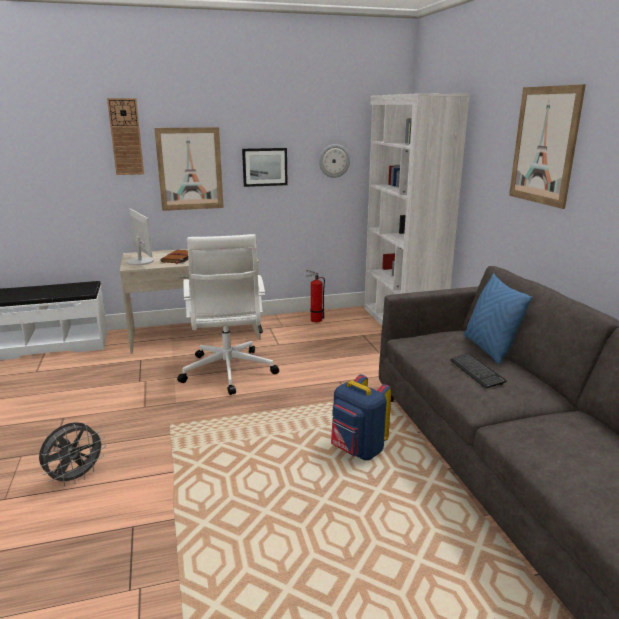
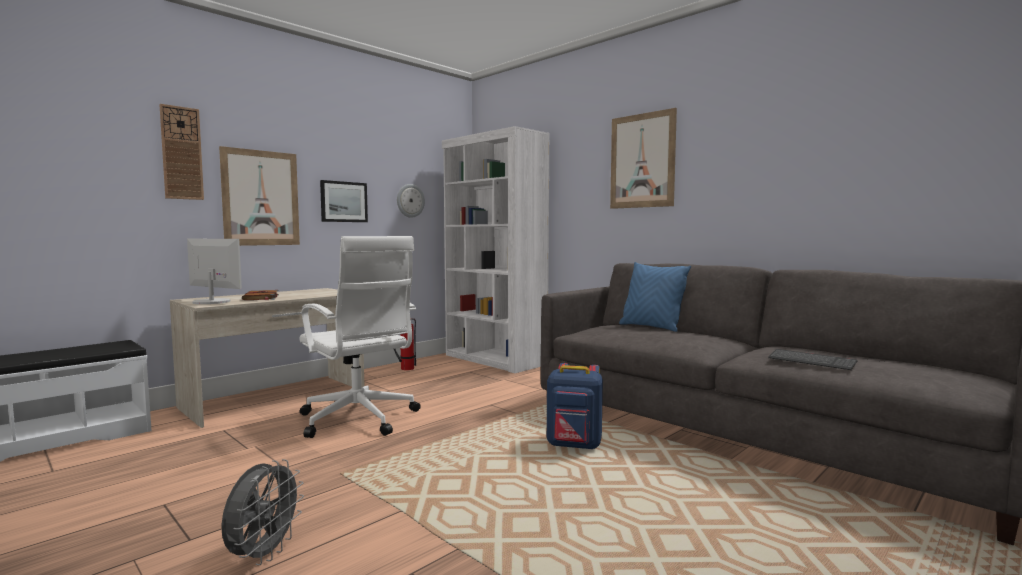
camera: 30 degrees left, 15 degrees down
keyboard [450,353,507,389] -> keyboard moved to [768,349,858,370]

